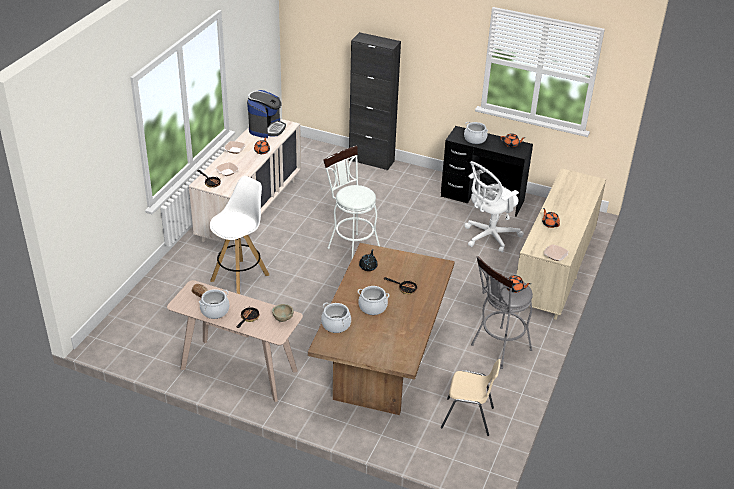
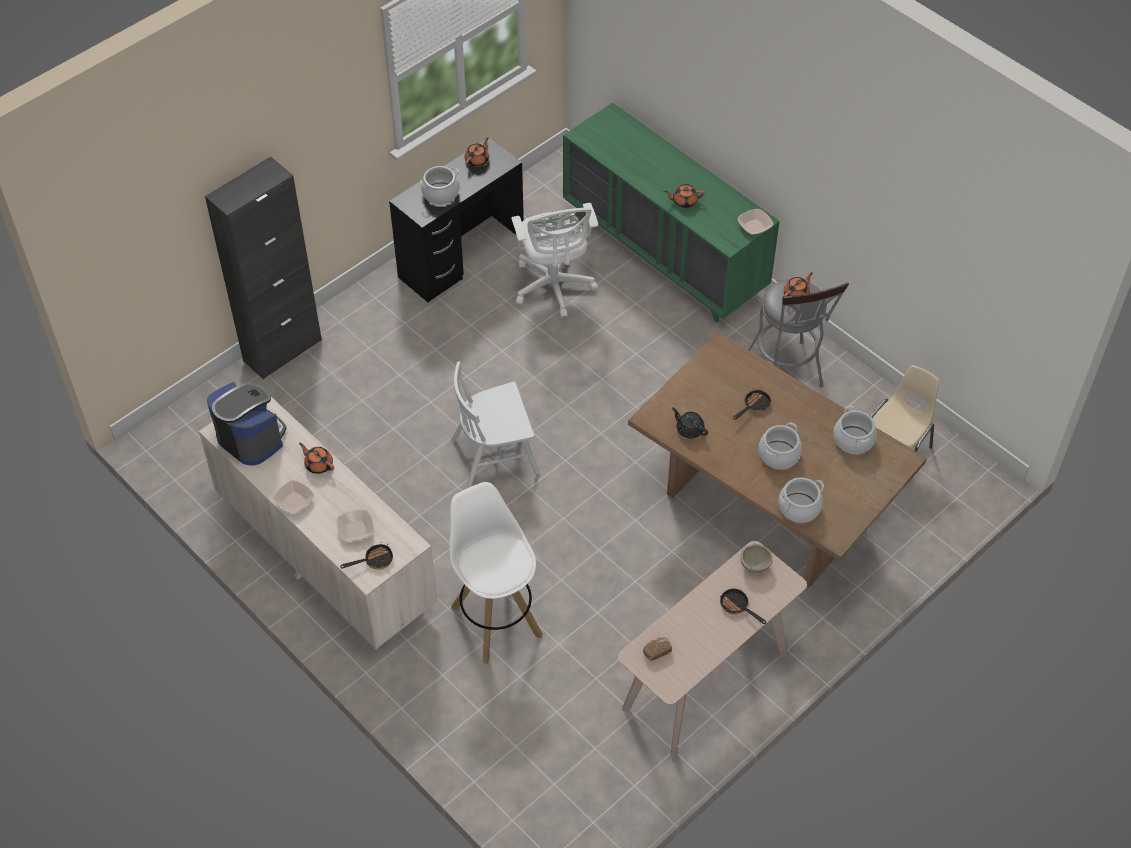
camera: 65 degrees left, 15 degrees up
cooking pot [199,289,230,319] -> cooking pot moved to [833,406,877,454]
white stool [323,145,380,258] -> white chair [451,361,539,489]
beige dresser [516,168,606,320] -> green dresser [563,103,780,322]

